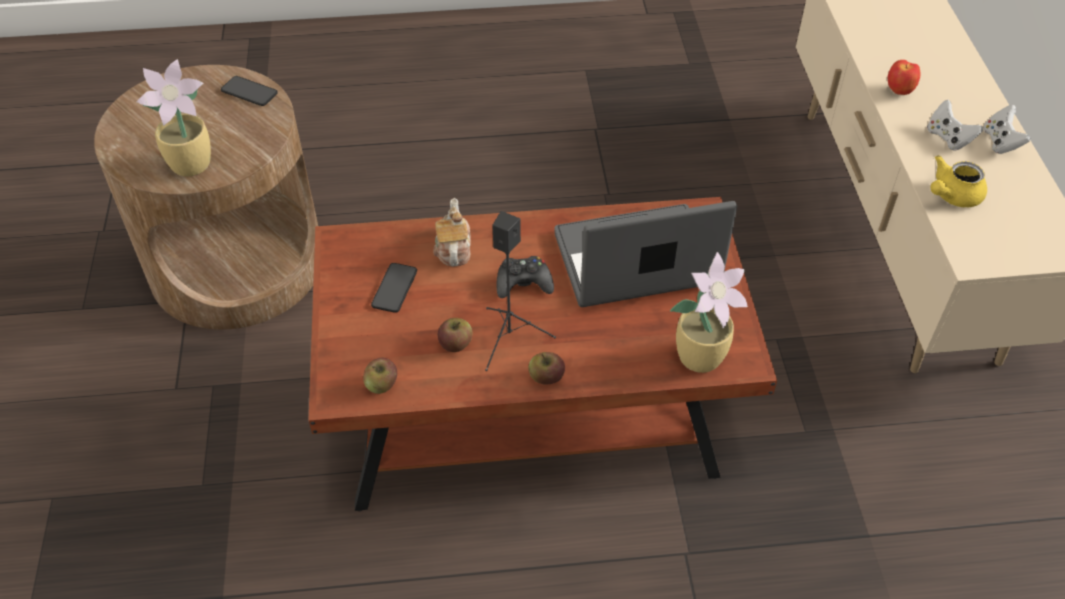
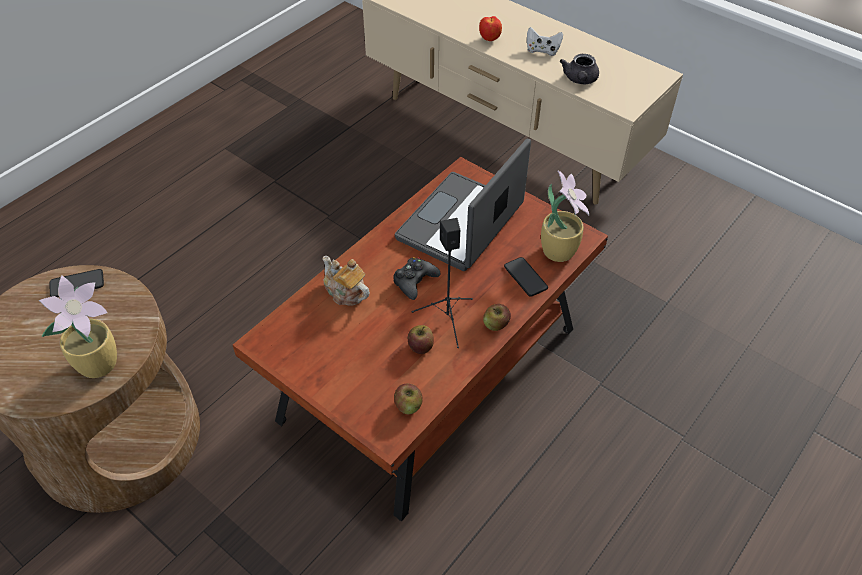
camera: 45 degrees left, 0 degrees up
phone [371,263,417,313] -> phone moved to [504,257,548,297]
yellow teapot [930,155,987,207] -> grey teapot [560,54,599,84]
white game controller [983,105,1031,154] -> none

